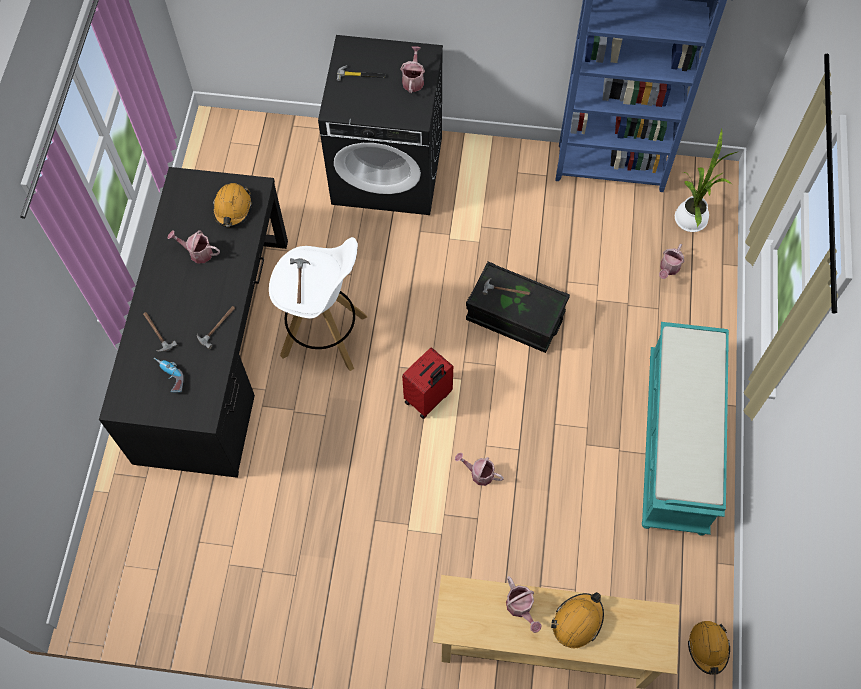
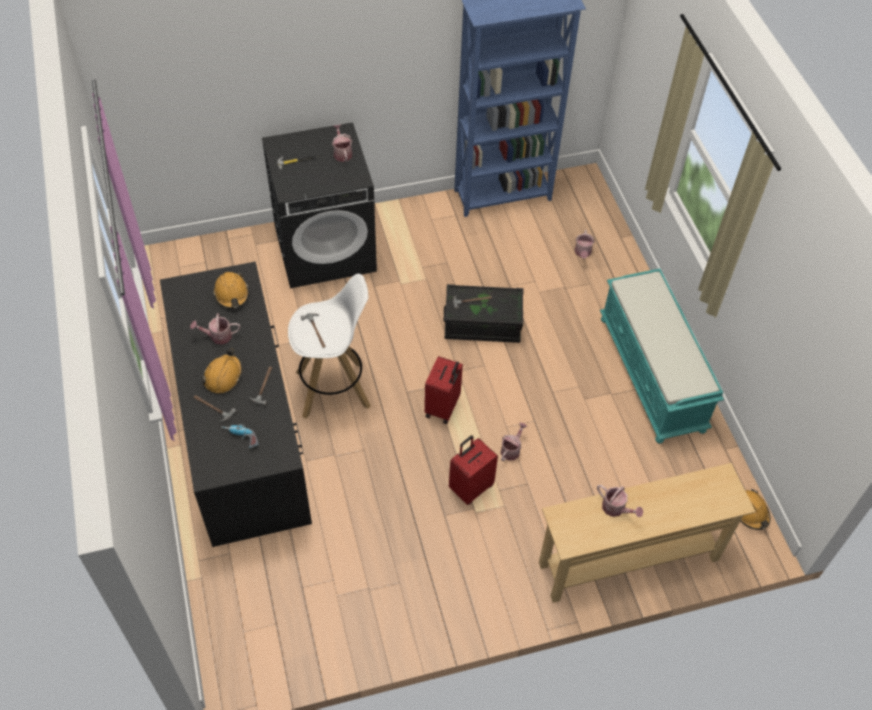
camera: 25 degrees left, 10 degrees down
watering can [455,453,504,486] -> watering can turned 120 degrees clockwise [501,422,527,461]
orange hard hat [551,592,604,648] -> orange hard hat moved to [202,348,242,394]
potted plant [675,129,737,232] -> none
none -> red suitcase [449,435,498,505]

